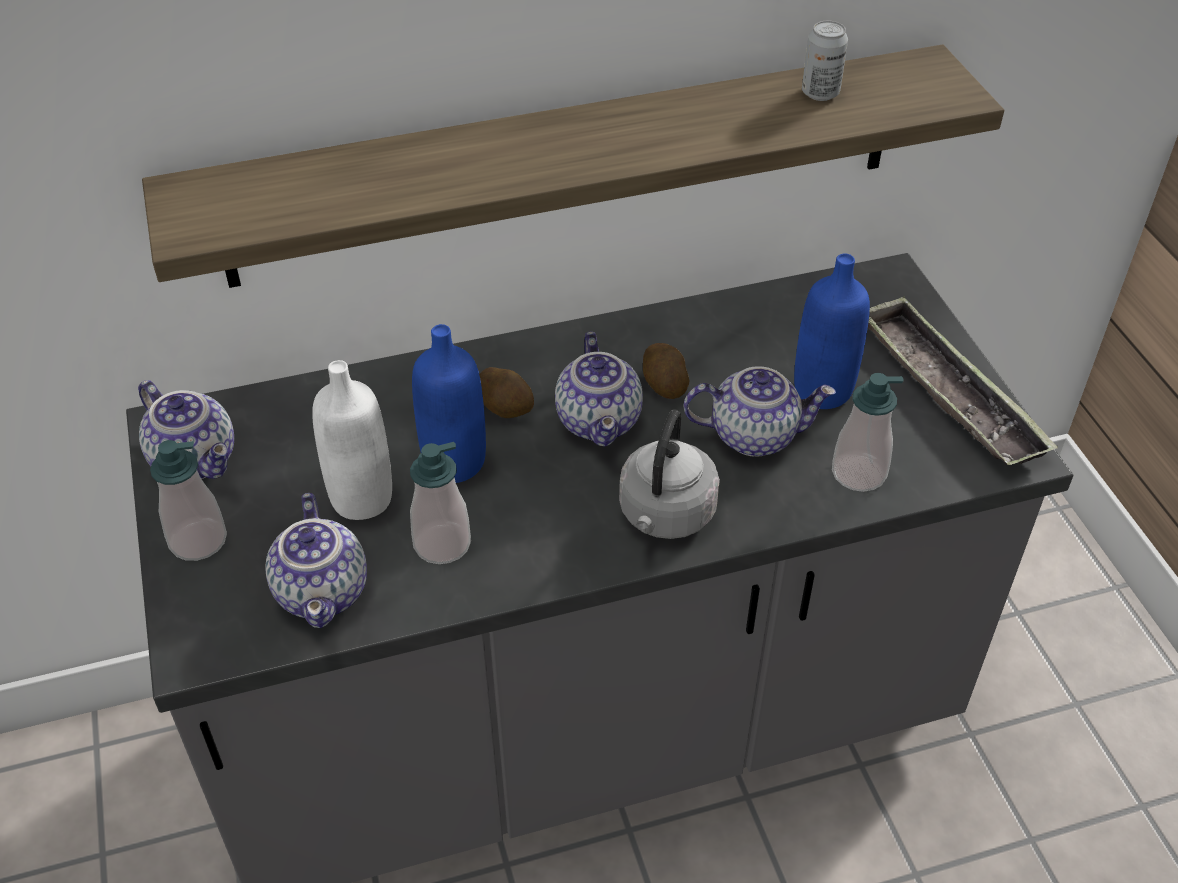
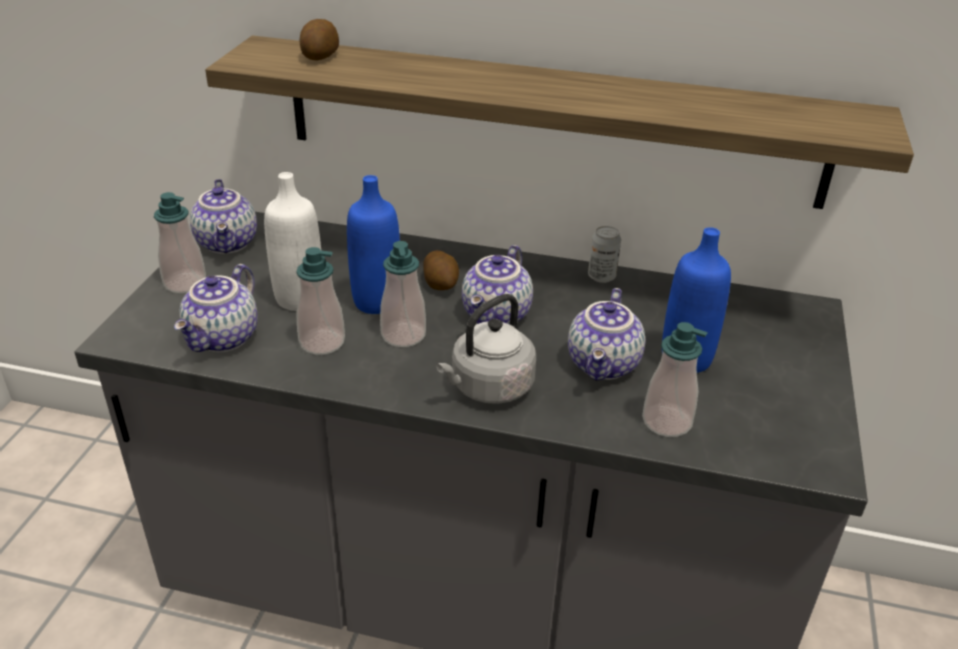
camera: 30 degrees right, 10 degrees down
potato [643,343,690,399] -> potato moved to [299,19,339,60]
teapot [684,366,836,457] -> teapot turned 75 degrees clockwise [568,288,645,381]
can [802,21,848,101] -> can moved to [588,226,621,283]
tray [868,296,1058,465] -> none
none -> soap dispenser [380,241,426,347]

